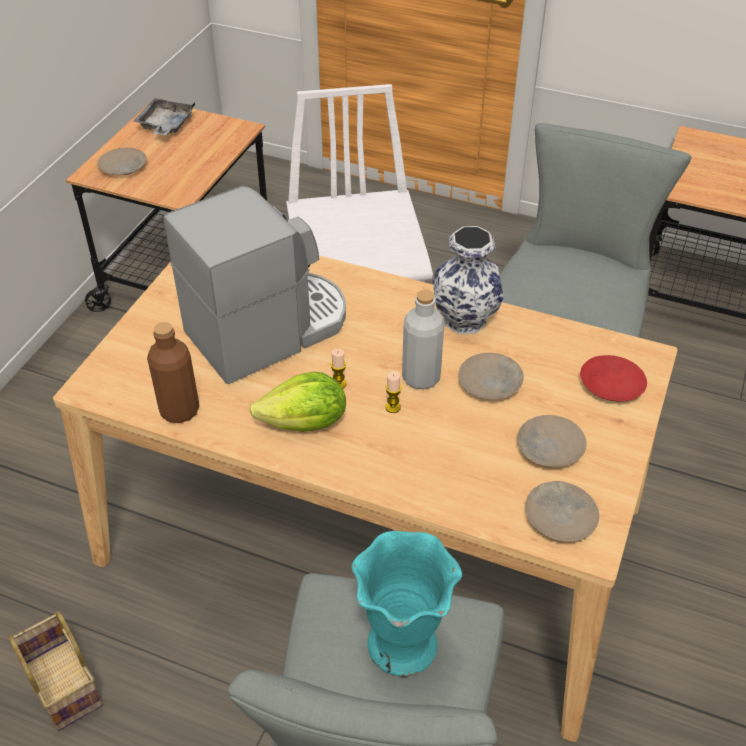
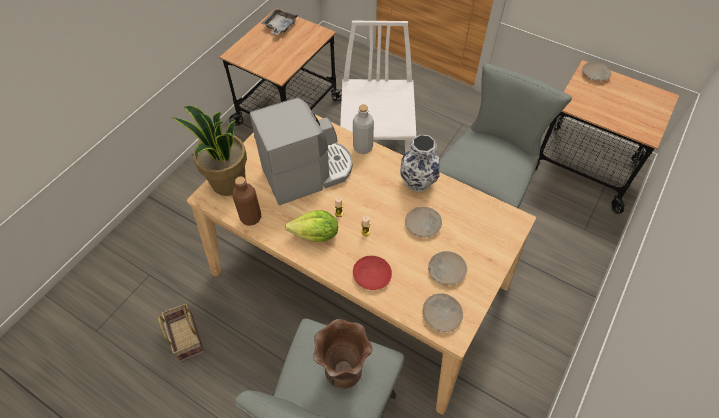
camera: 10 degrees right, 10 degrees up
beige plate [97,148,147,175] -> beige plate moved to [582,62,611,81]
turquoise vase [351,531,462,677] -> brown vase [313,319,372,389]
grey bottle [402,290,444,389] -> grey bottle moved to [353,104,374,154]
red plate [580,355,647,402] -> red plate moved to [353,256,392,290]
none -> potted plant [172,106,247,196]

